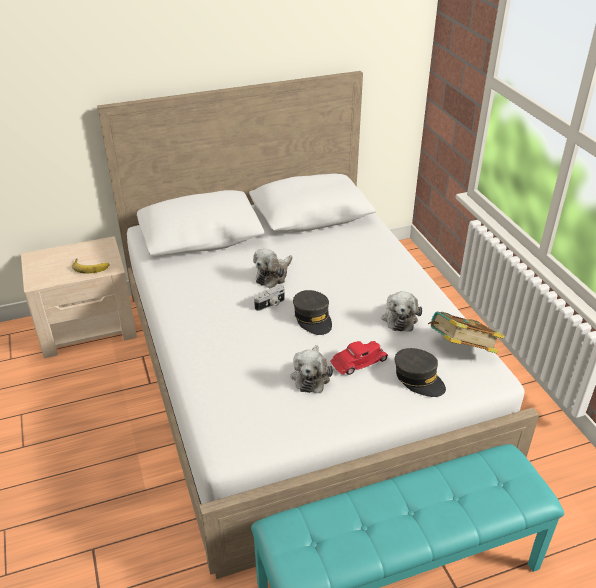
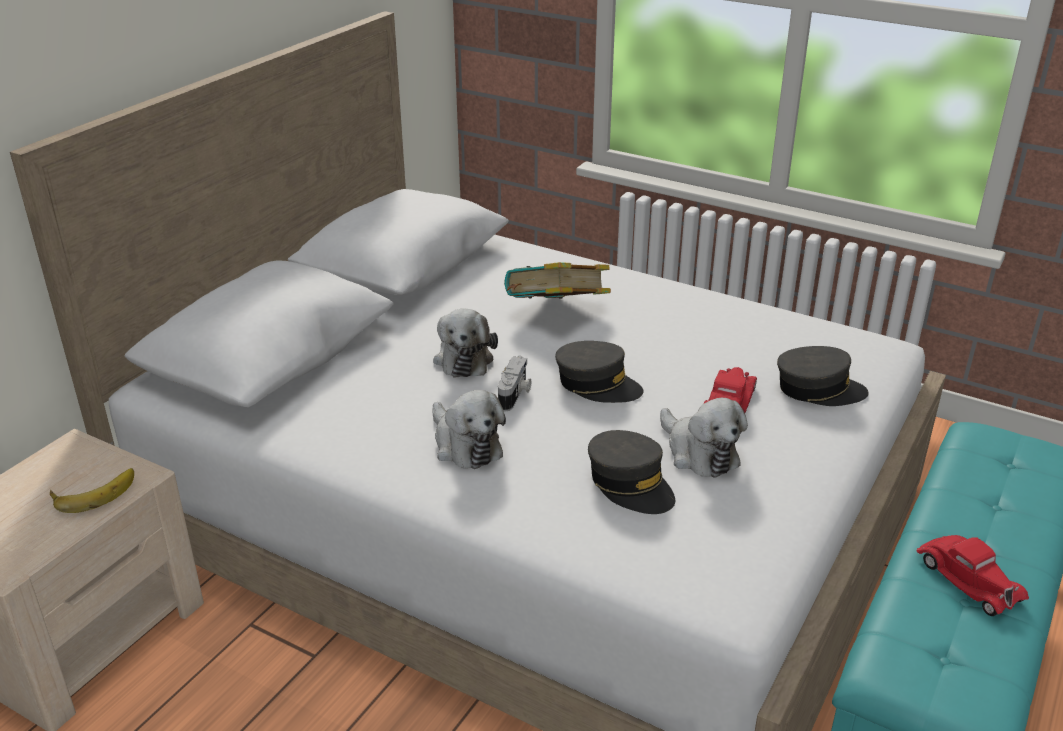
camera: 40 degrees left, 5 degrees down
plush toy [381,291,422,332] -> plush toy moved to [432,390,506,469]
book [428,312,505,354] -> book moved to [504,262,611,299]
none -> grey cap [588,430,675,514]
none -> red toy car [916,535,1029,616]

